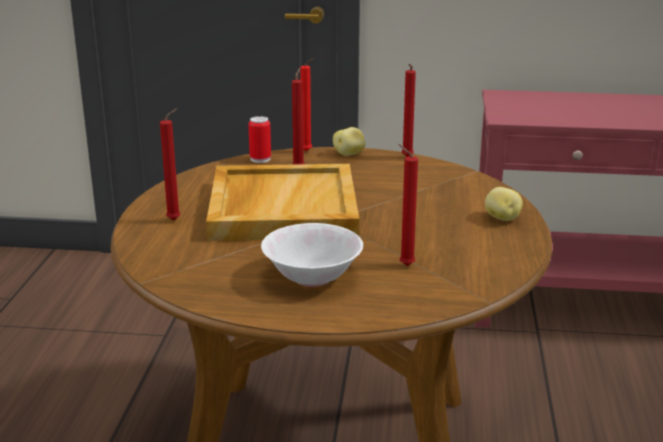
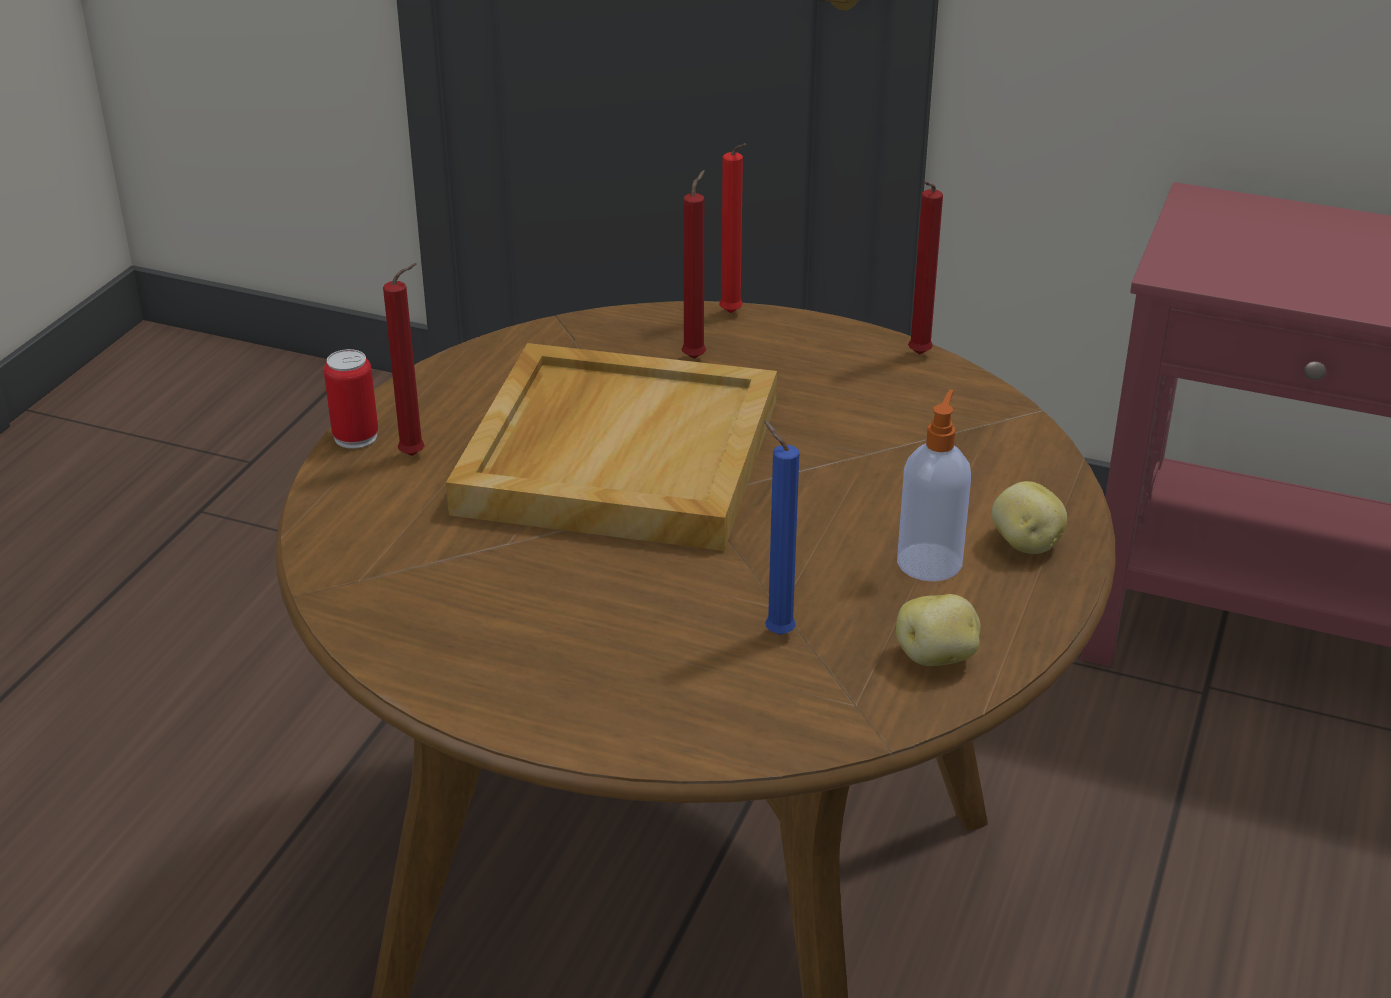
camera: 15 degrees right, 10 degrees up
can [248,116,271,163] -> can moved to [324,349,378,449]
white bowl [261,223,363,287] -> none
potato [333,127,366,156] -> potato moved to [896,594,981,666]
red candle [398,144,418,266] -> blue candle [764,420,799,635]
none -> soap dispenser [897,389,971,582]

